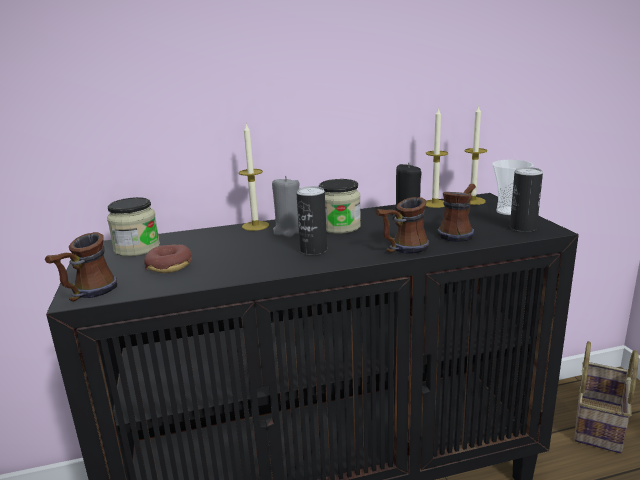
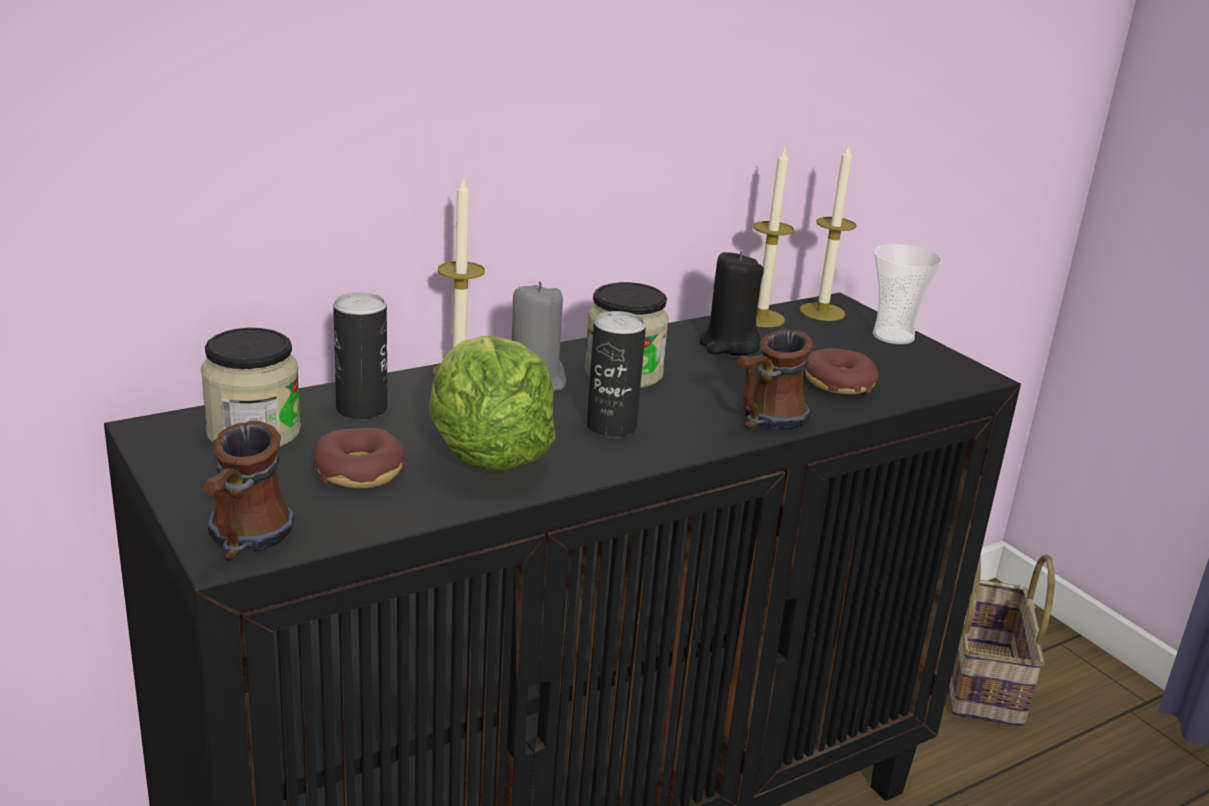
camera: 20 degrees left, 5 degrees up
mug [437,184,476,242] -> donut [805,348,878,395]
can [510,167,543,232] -> can moved to [333,292,388,420]
none -> lettuce [429,335,556,470]

